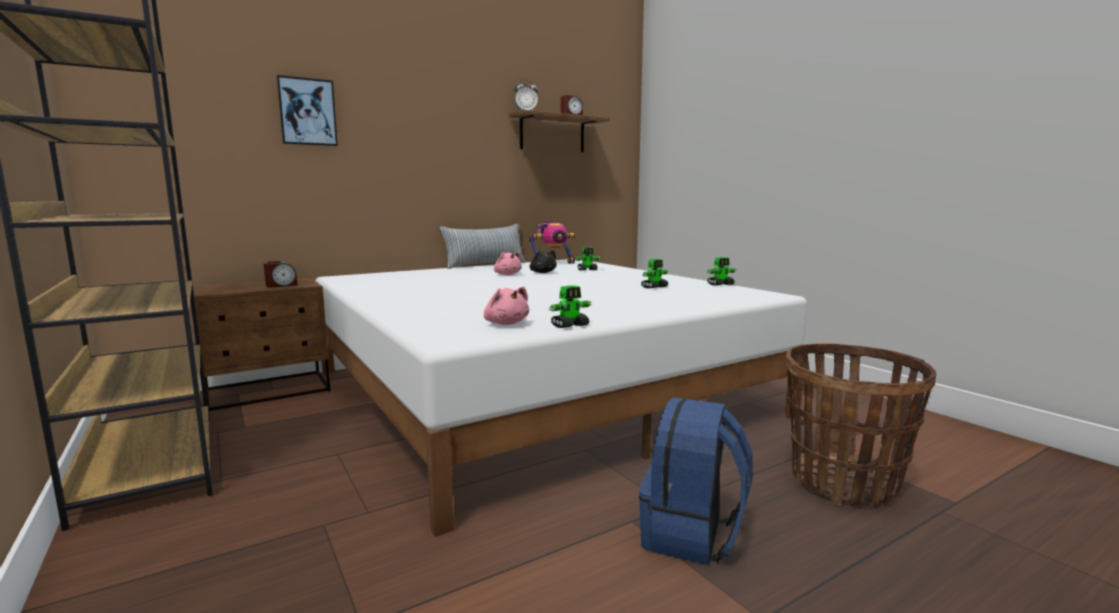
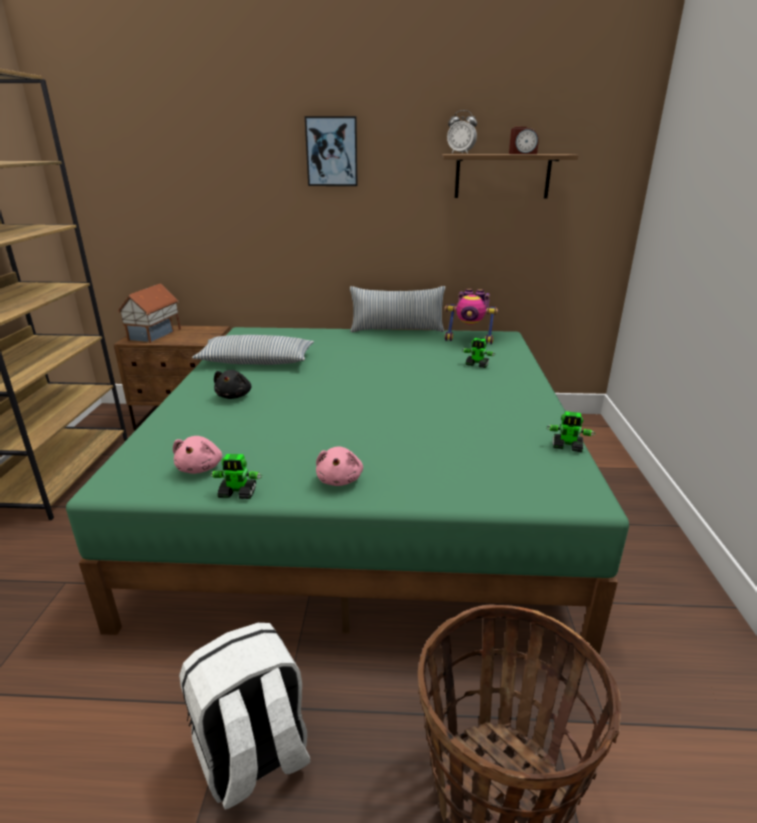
camera: 35 degrees right, 15 degrees up
alarm clock [264,261,298,288] -> none
picture [277,75,338,146] -> picture moved to [305,116,358,186]
white bed [315,260,807,537] -> green bed [66,327,629,655]
pink plush toy [494,252,522,275] -> pink plush toy moved to [316,446,363,486]
black plush toy [530,250,557,273] -> black plush toy moved to [214,370,251,399]
blue backpack [639,397,753,565] -> white backpack [179,623,311,810]
toy robot [641,259,669,288] -> none
none -> toy house [117,283,181,343]
none -> pillow [192,335,314,365]

